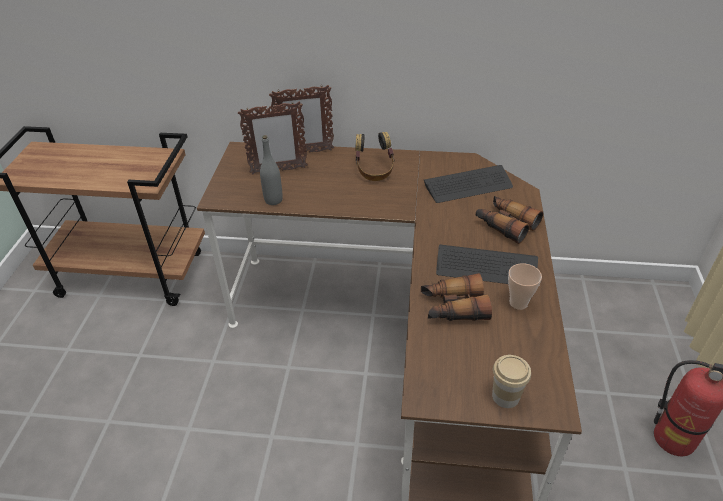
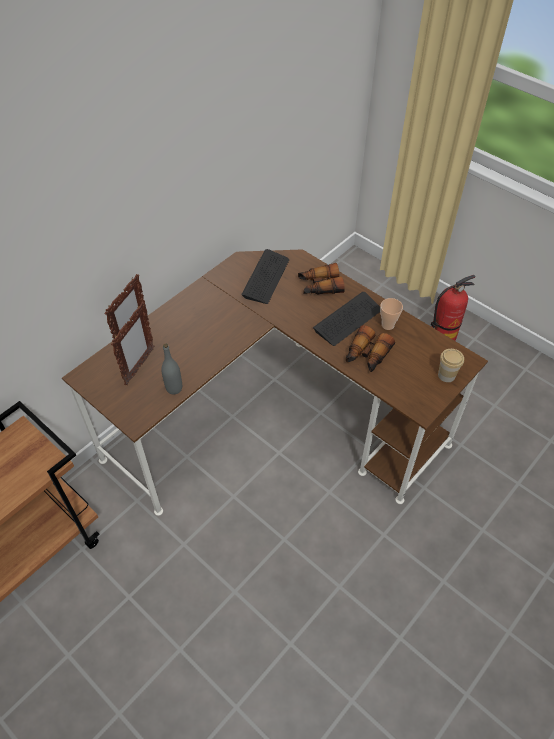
camera: 55 degrees left, 10 degrees up
headphones [355,132,394,181] -> none

